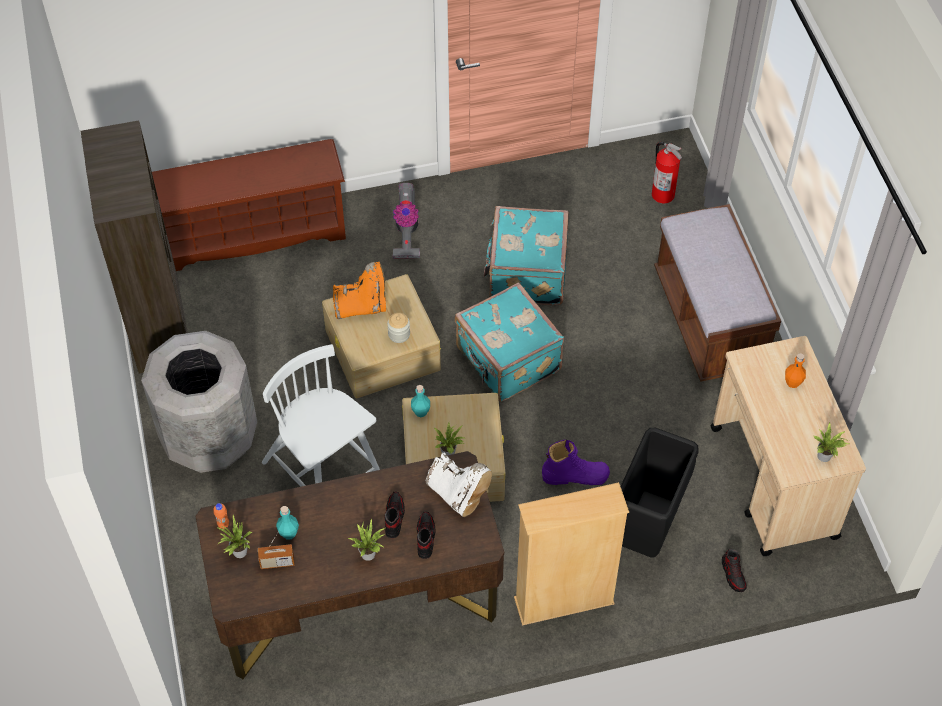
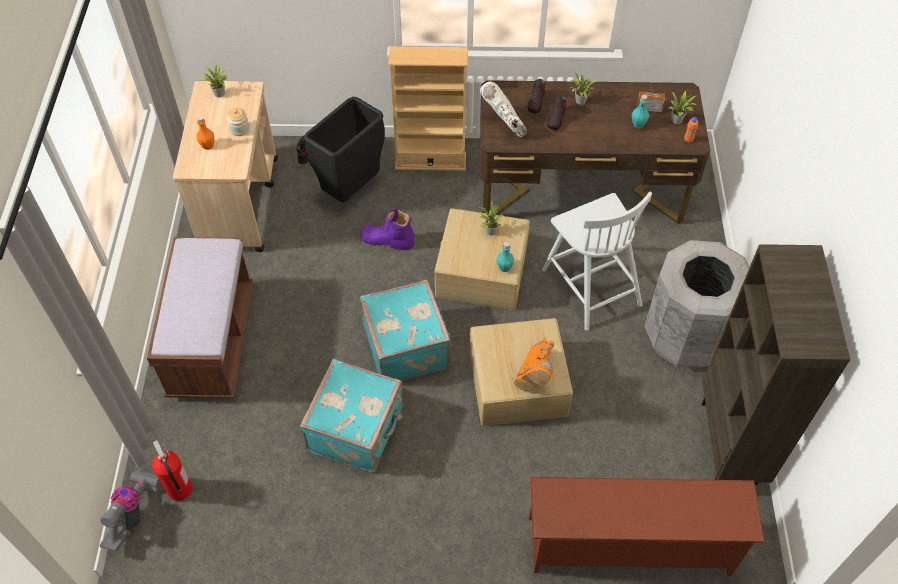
camera: 165 degrees left, 0 degrees up
orange boot [333,261,386,319] -> orange boot turned 75 degrees counterclockwise [514,338,554,391]
jar [387,313,410,343] -> jar moved to [227,108,250,136]
vacuum cleaner [392,183,420,259] -> vacuum cleaner moved to [100,470,161,551]

